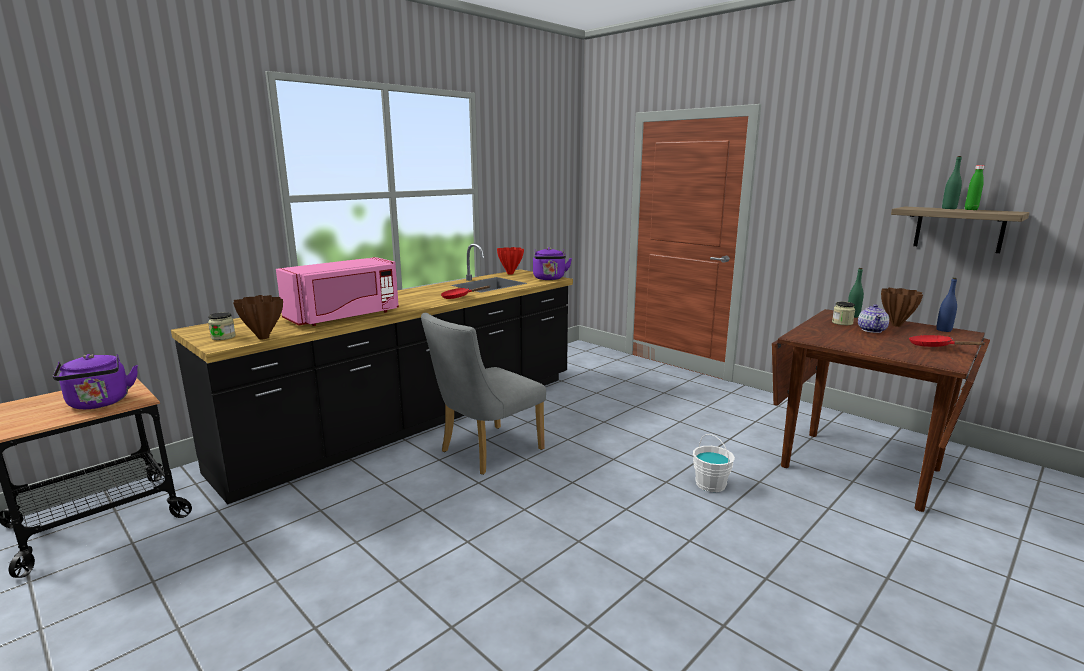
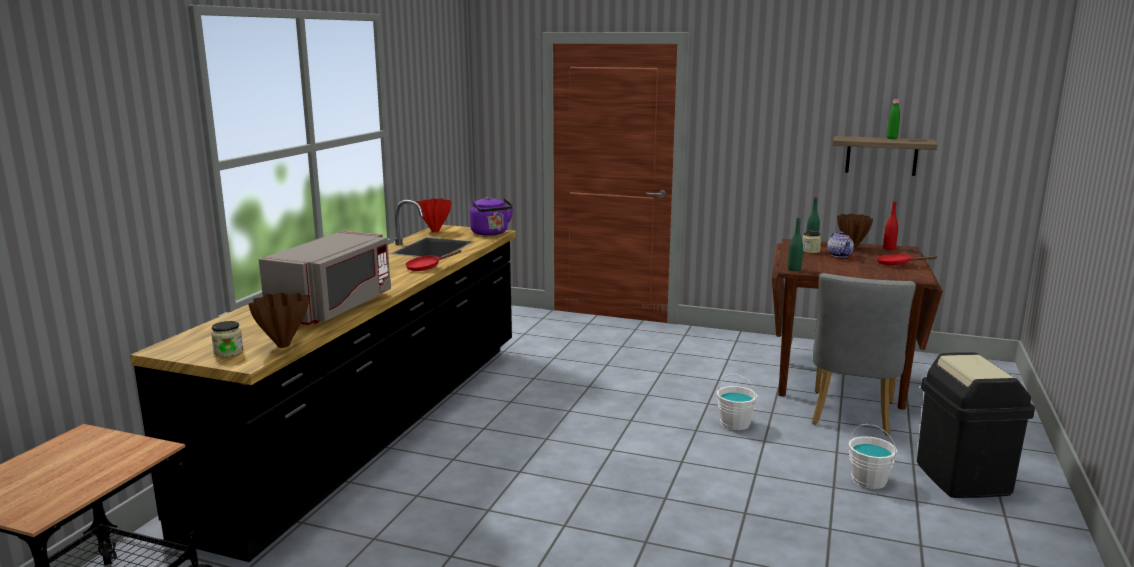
camera: 25 degrees left, 0 degrees up
purple kettle [53,354,138,409] -> none
pink microwave [276,257,399,326] -> grey microwave [259,231,391,325]
grey chair [421,313,546,475] -> grey chair moved to [812,273,916,436]
blue bottle [936,278,957,332] -> red bottle [883,201,898,250]
green bottle [942,156,962,209] -> green bottle moved to [788,218,803,271]
none -> white bucket [849,424,897,489]
none -> black trash can [917,352,1035,498]

